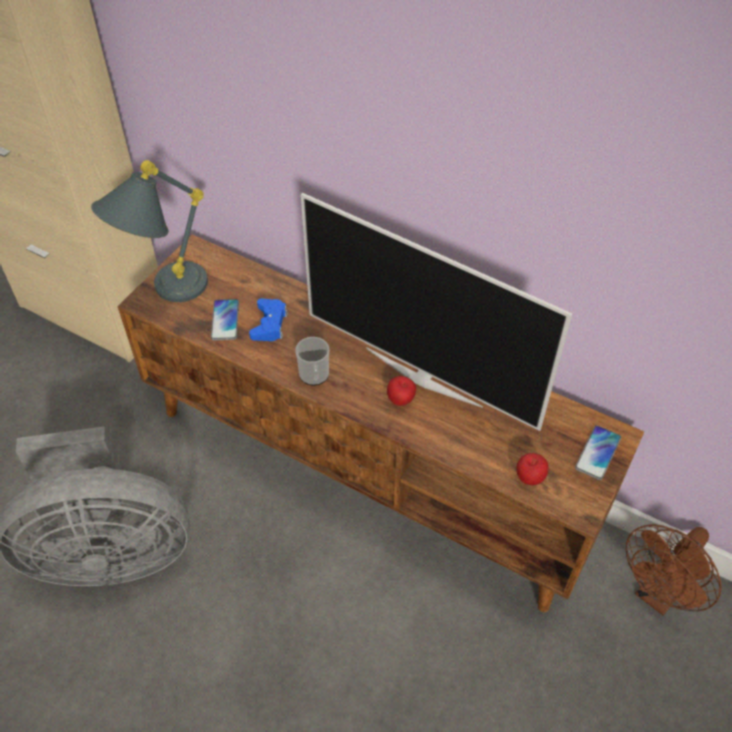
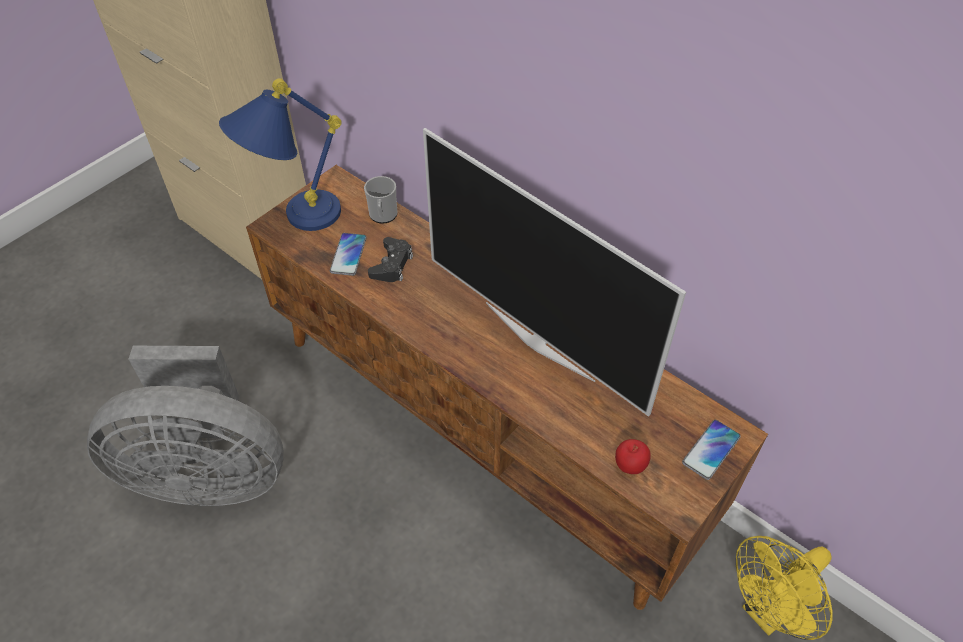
camera: 10 degrees right, 0 degrees up
grey table lamp [91,160,208,302] -> blue table lamp [219,78,342,231]
blue game controller [249,298,288,341] -> black game controller [368,237,413,282]
mug [295,337,329,386] -> mug moved to [364,176,397,224]
apple [387,376,416,406] -> none
brown fan [626,524,722,615] -> yellow fan [736,536,833,640]

